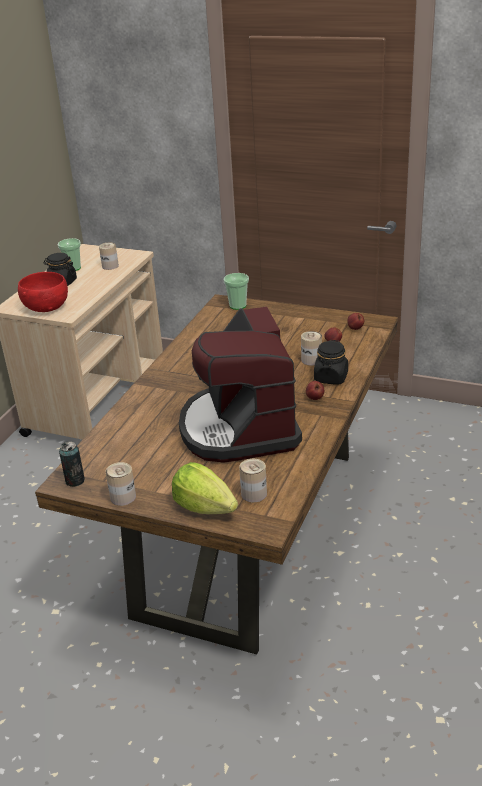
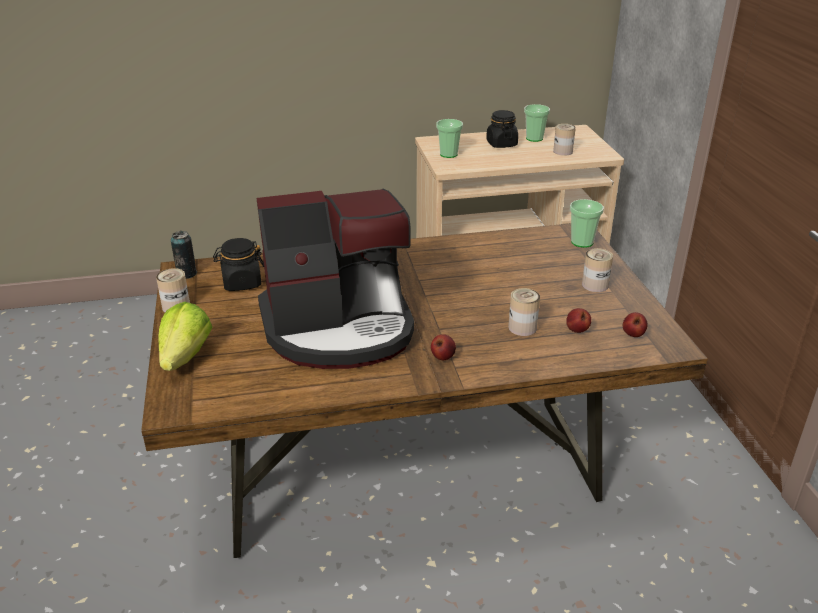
camera: 55 degrees right, 0 degrees up
red bowl [18,272,68,312] -> cup [436,119,463,158]
coffee machine [179,307,302,463] -> coffee machine turned 150 degrees counterclockwise [256,189,414,369]
can [239,459,267,502] -> can moved to [582,248,613,292]
black jar [314,340,348,385] -> black jar moved to [213,238,264,291]

